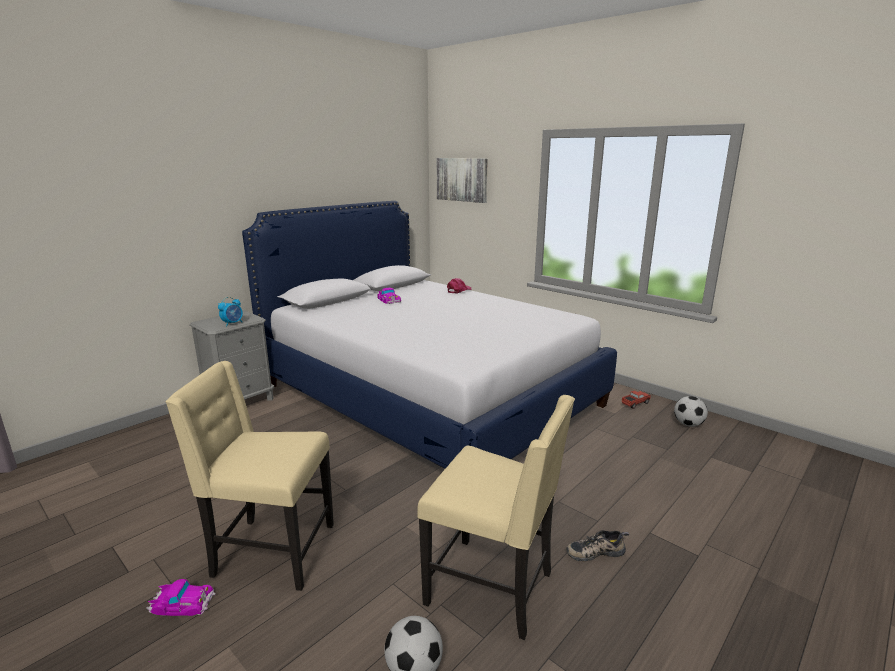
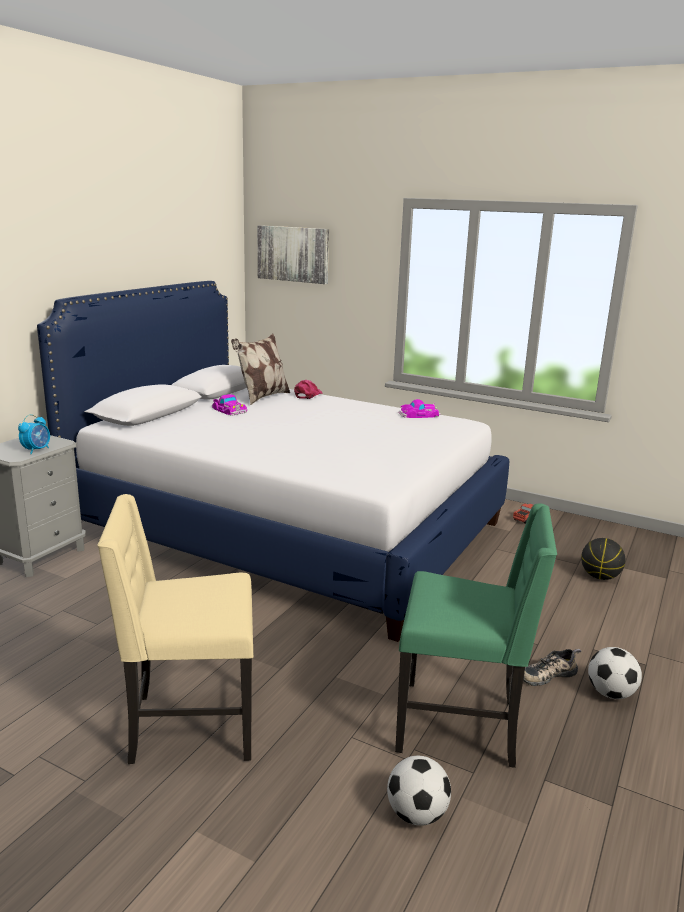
camera: 15 degrees left, 0 degrees up
toy car [146,579,216,616] -> toy car moved to [398,399,440,418]
beige chair [417,395,575,640] -> green chair [395,503,557,768]
football [674,396,708,427] -> football moved to [588,647,642,699]
none -> pillow [231,333,290,405]
none -> basketball [581,538,625,580]

